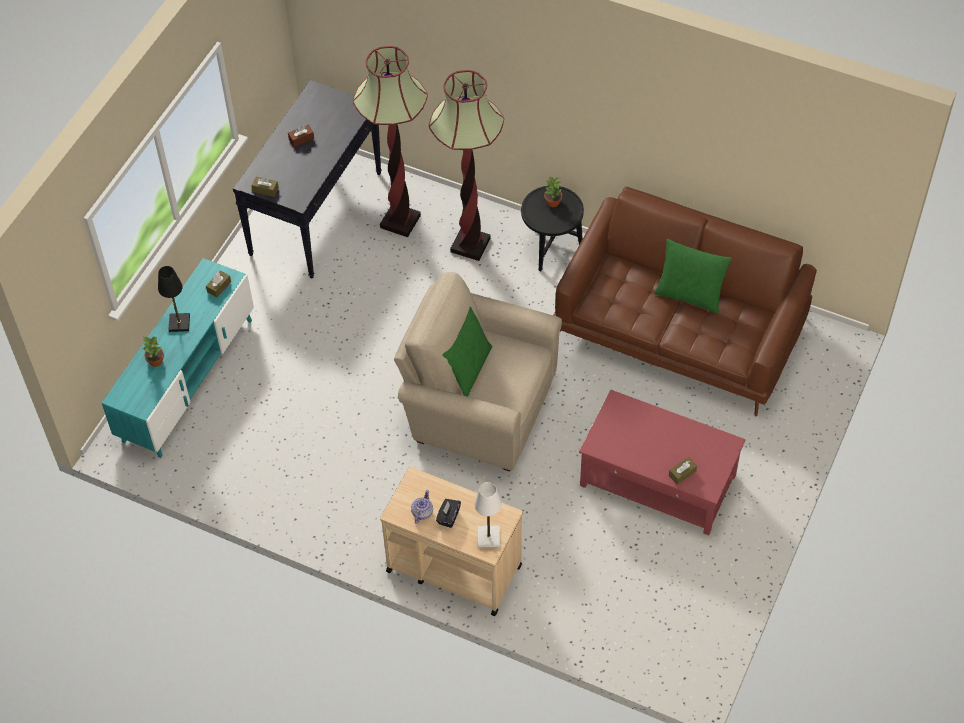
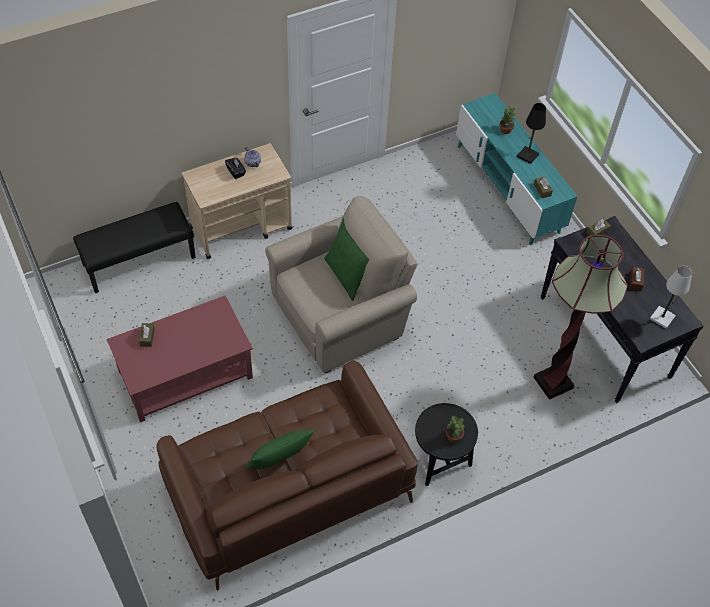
camera: 125 degrees right, 0 degrees up
floor lamp [429,70,504,261] -> none
white table lamp [475,482,502,547] -> white table lamp moved to [650,266,692,329]
none -> black bench [73,202,196,293]

